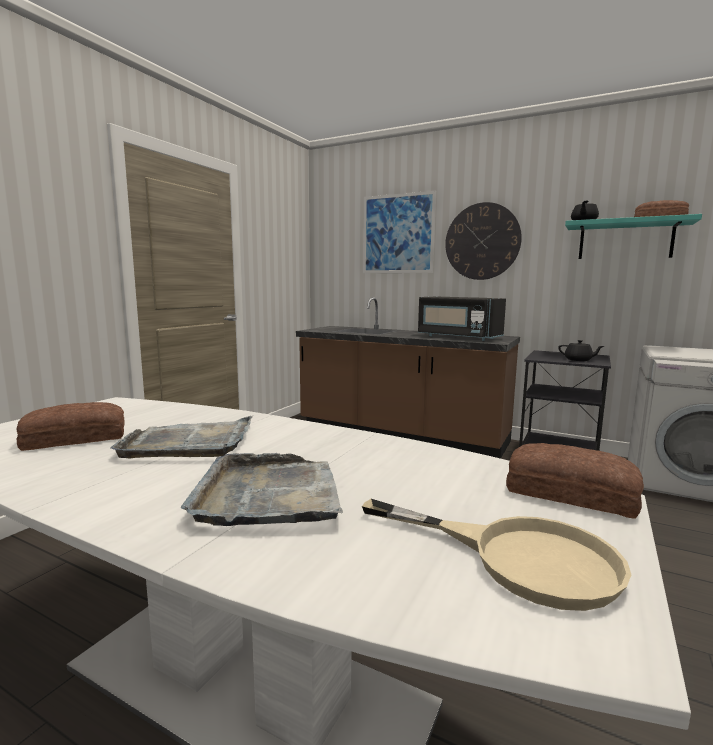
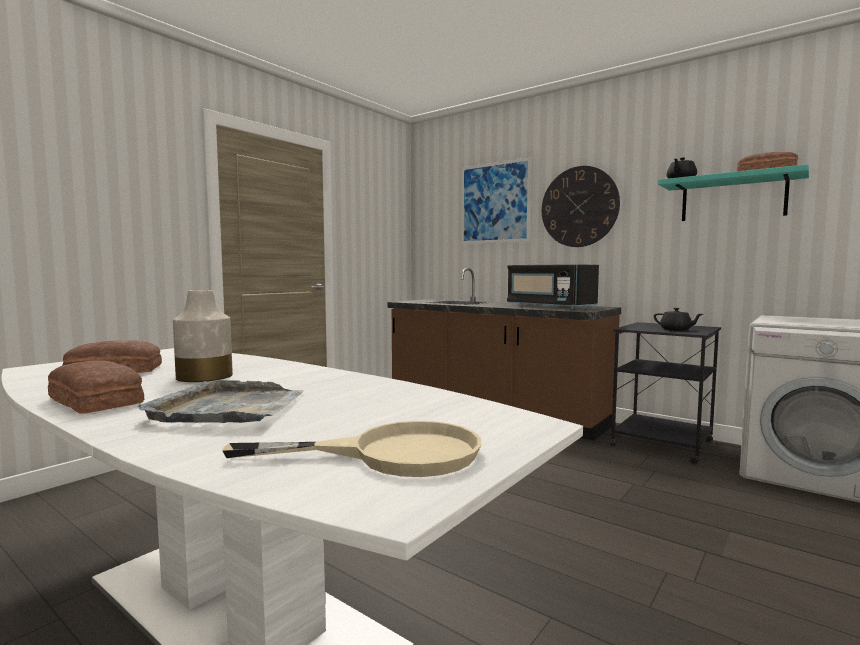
camera: 10 degrees right, 5 degrees down
grey tray [110,416,253,459] -> beige vase [173,290,233,382]
beige frying pan [362,499,631,611] -> beige frying pan turned 45 degrees counterclockwise [222,421,481,477]
bread [506,443,644,519] -> bread moved to [48,360,144,414]

